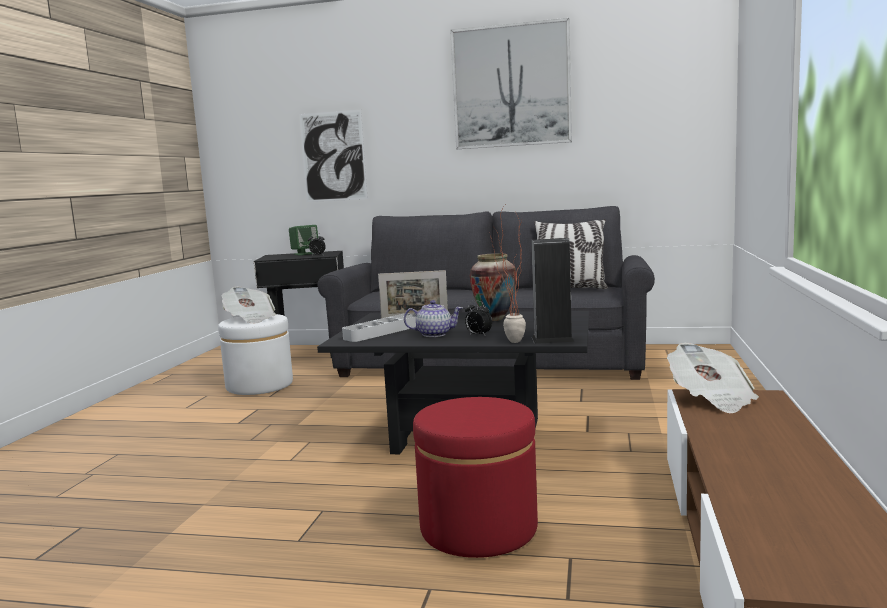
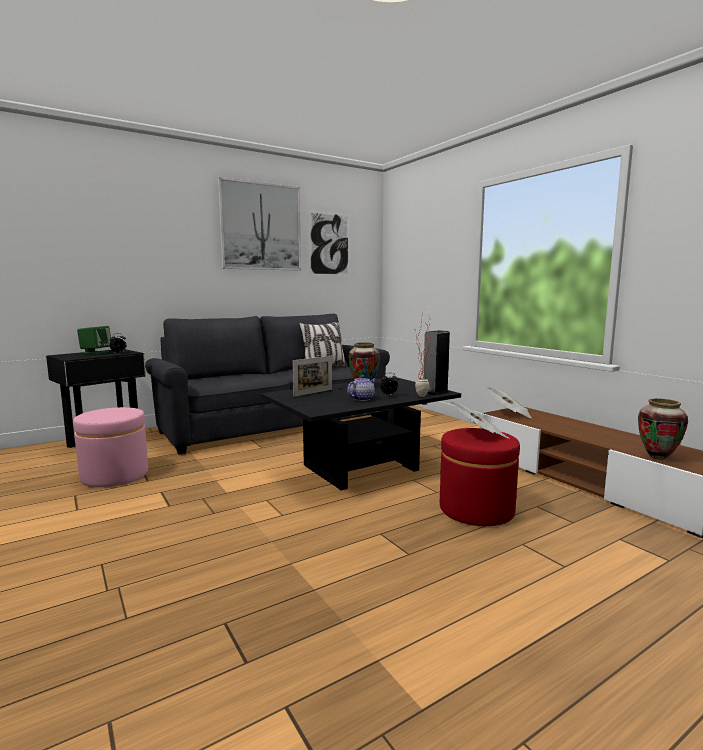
camera: 45 degrees left, 0 degrees up
white ottoman [218,314,293,395] -> pink ottoman [73,407,148,487]
newspaper [222,287,276,324] -> newspaper moved to [449,401,511,439]
picture [299,110,368,202] -> picture moved to [309,210,349,276]
grey tray [342,314,416,342] -> none
none -> vase [638,398,688,460]

